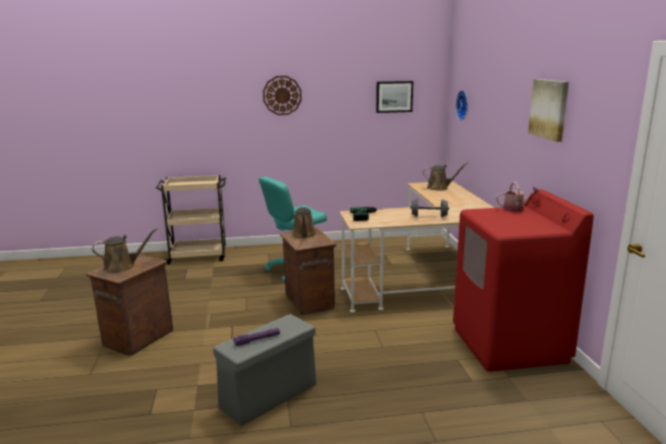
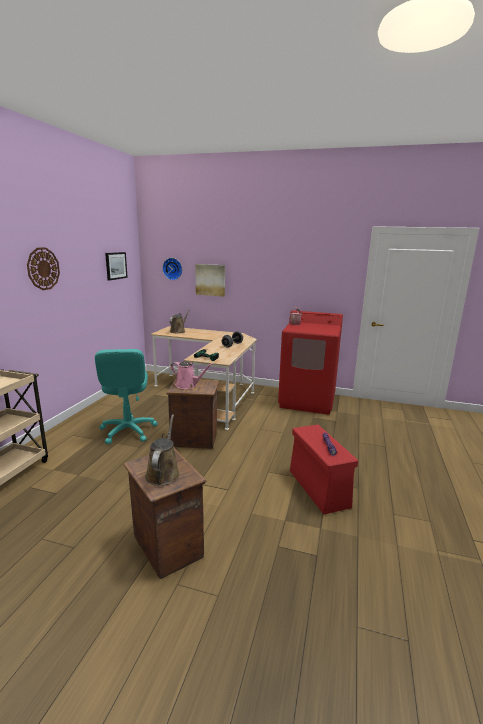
camera: 65 degrees left, 0 degrees up
grey storage box [213,314,316,426] -> red storage box [290,425,358,514]
brown watering can [292,206,316,239] -> pink watering can [171,361,213,389]
picture [528,79,569,142] -> picture moved to [195,264,225,296]

